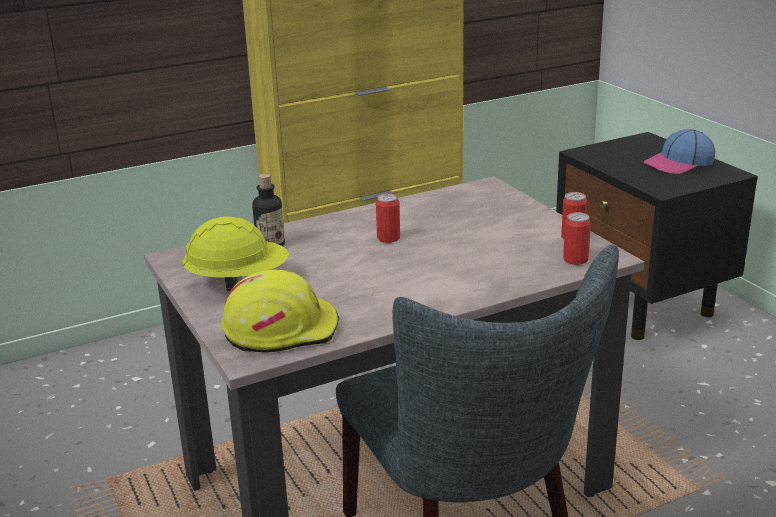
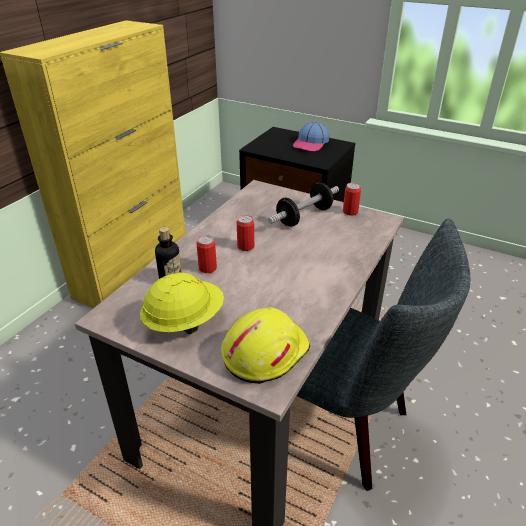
camera: 35 degrees left, 10 degrees up
can [563,212,591,265] -> can moved to [196,235,217,273]
none -> dumbbell [268,182,339,227]

